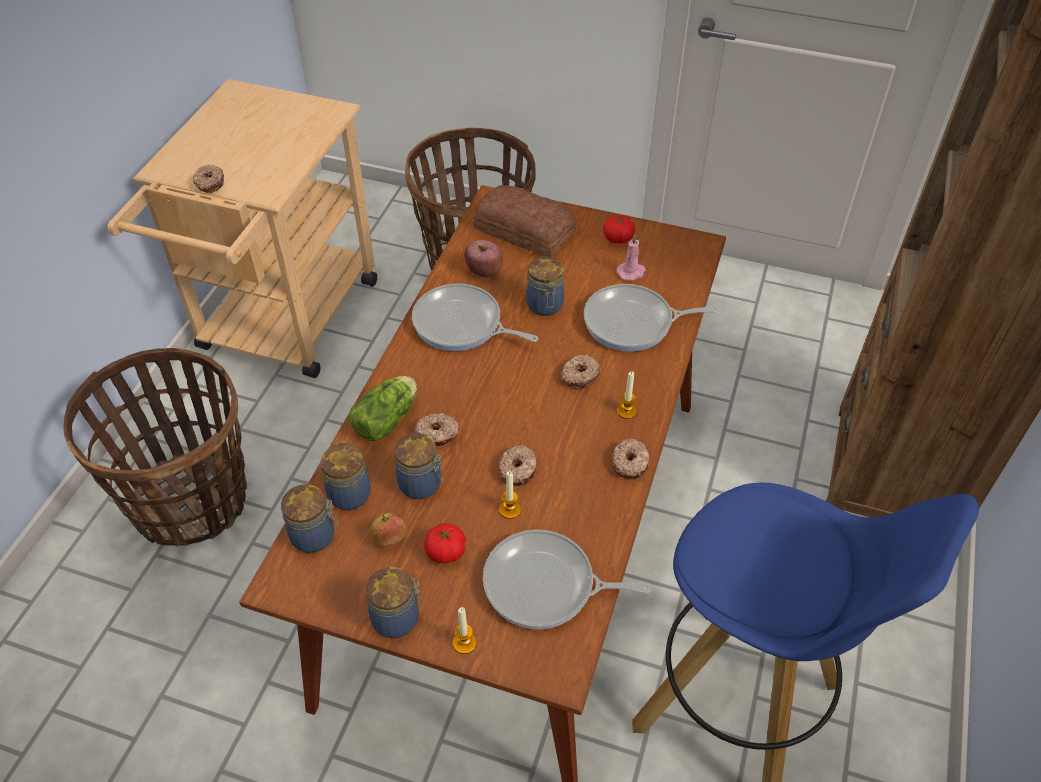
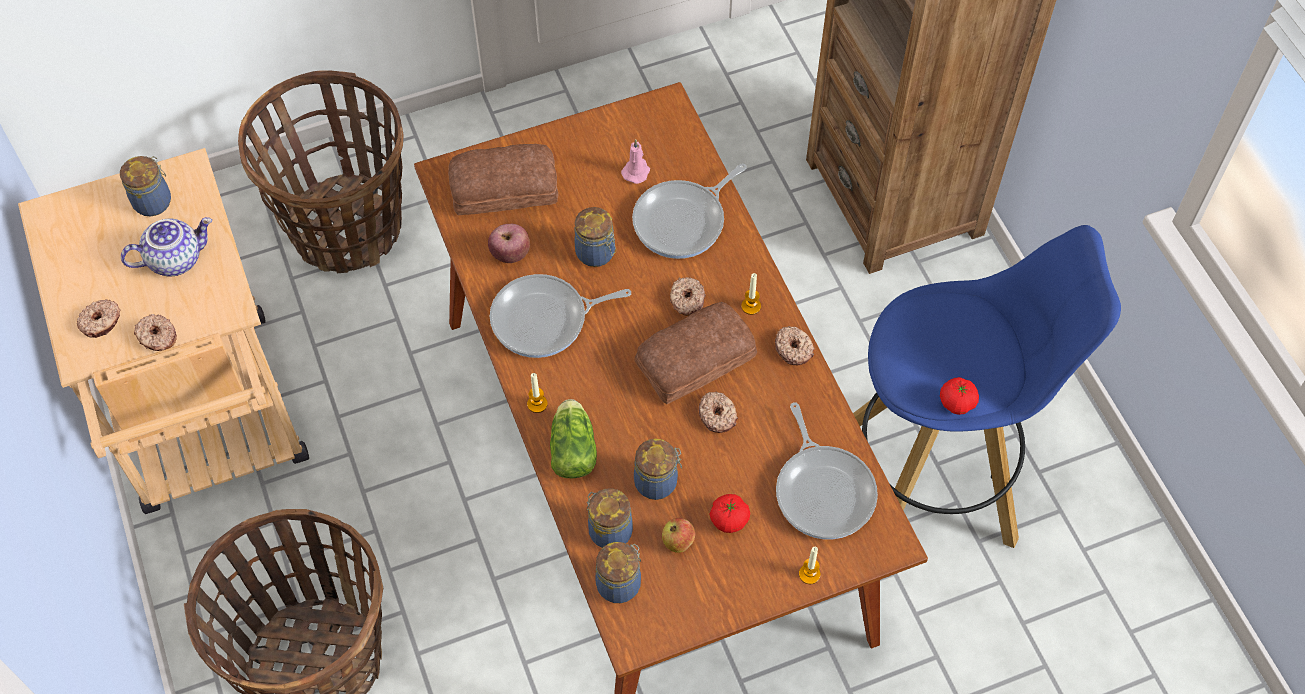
camera: 40 degrees left, 10 degrees up
jar [366,567,423,638] -> jar moved to [120,156,171,216]
donut [414,413,460,446] -> donut moved to [77,299,121,338]
frying pan [483,530,651,629] -> frying pan turned 75 degrees counterclockwise [776,403,878,539]
candle [499,472,521,519] -> candle moved to [527,373,548,413]
tomato [603,215,635,244] -> tomato moved to [940,377,979,415]
none -> teapot [121,217,212,276]
none -> bread [634,302,757,404]

